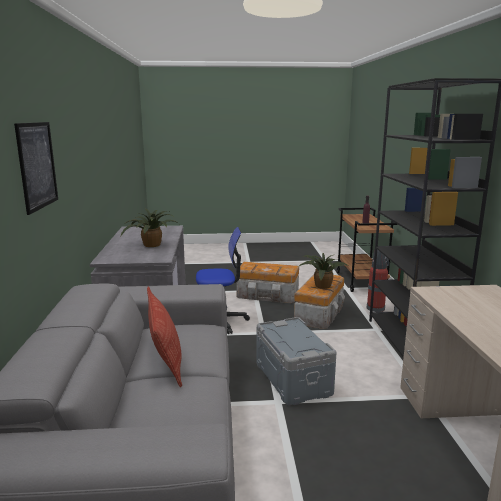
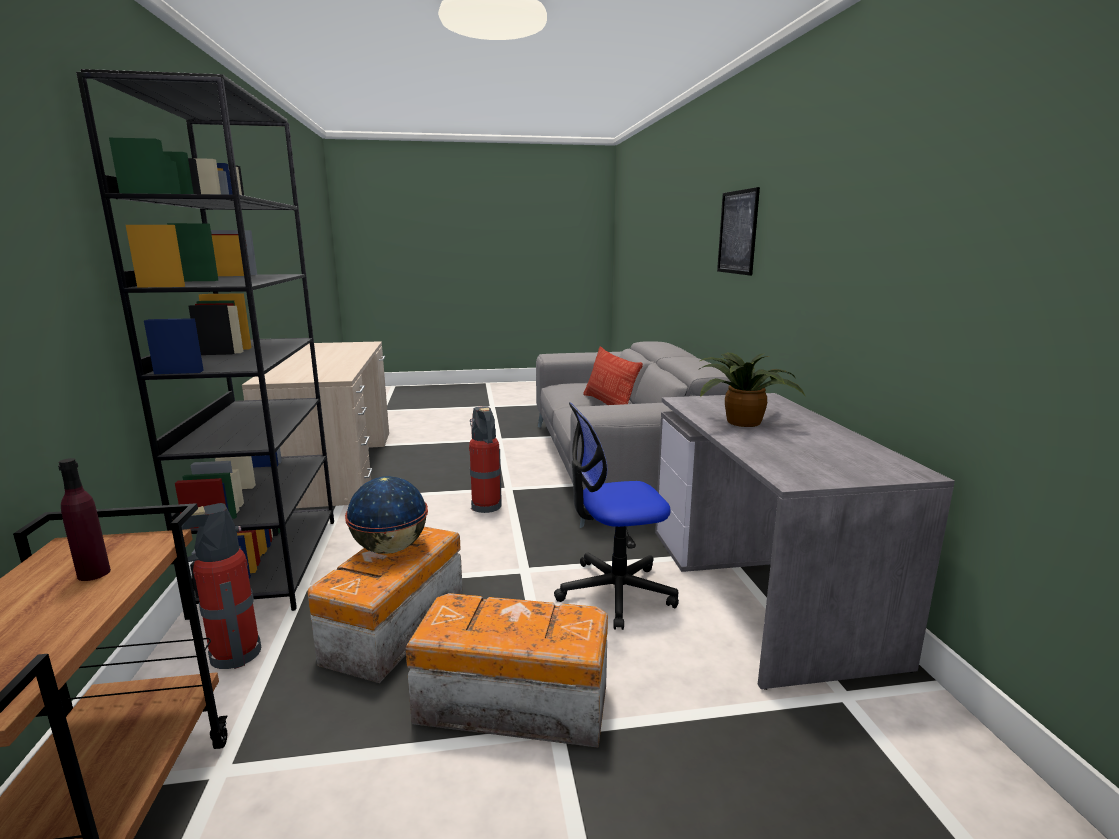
camera: 175 degrees right, 0 degrees up
grey storage box [256,317,336,405] -> fire extinguisher [469,406,502,513]
potted plant [298,253,348,289] -> globe [345,476,428,554]

